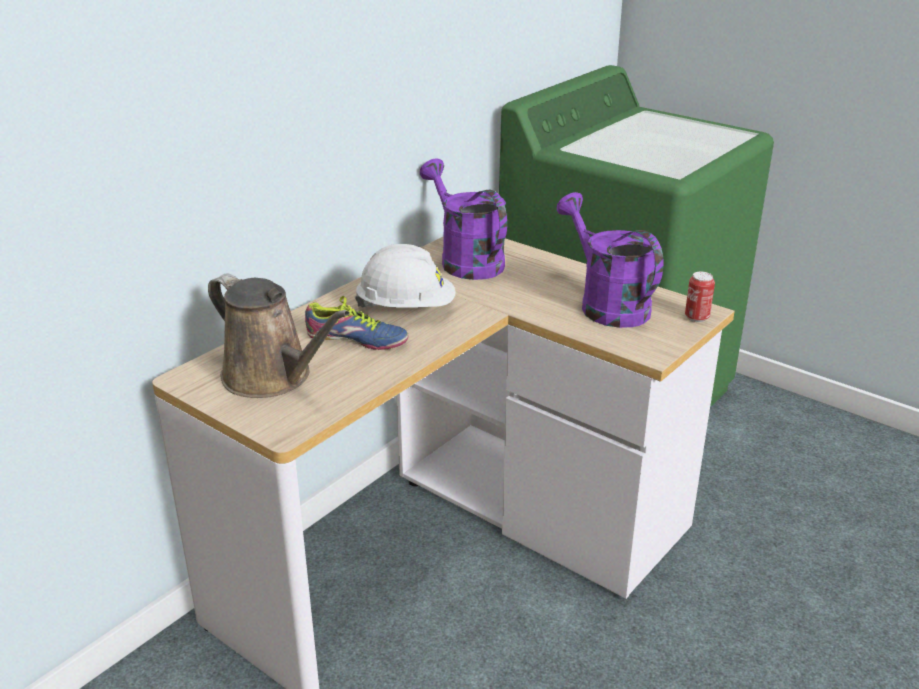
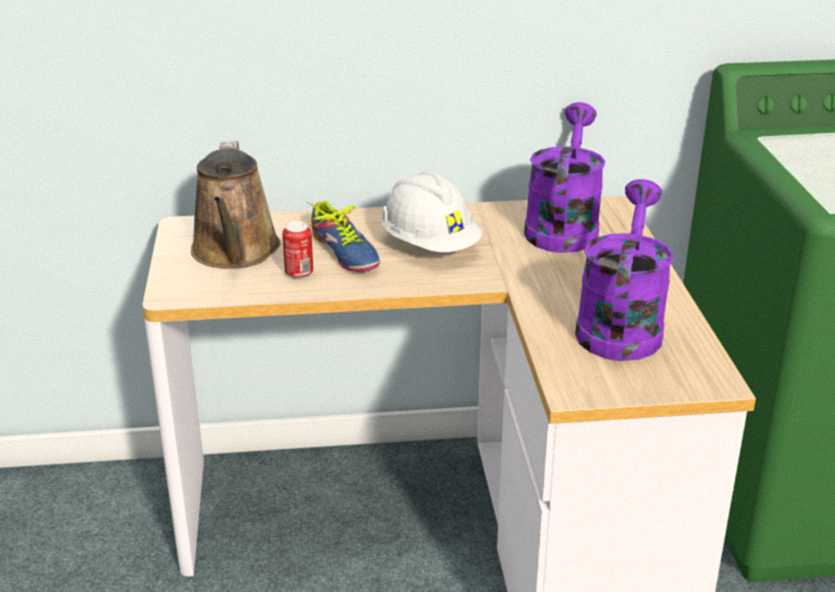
camera: 45 degrees right, 0 degrees up
can [685,272,715,322] -> can moved to [282,221,313,279]

